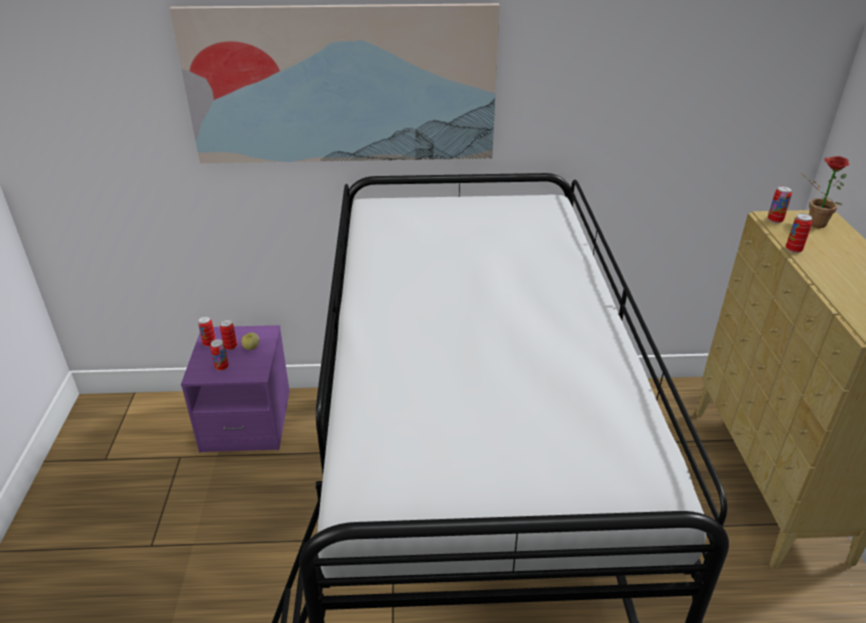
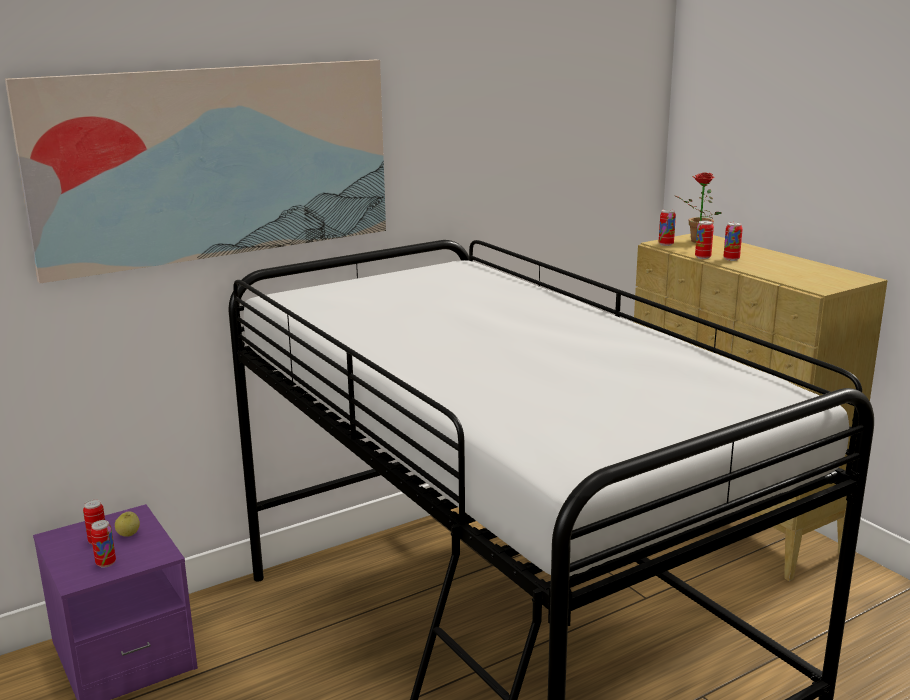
camera: 30 degrees left, 15 degrees down
can [198,316,216,347] -> can moved to [723,222,743,261]

